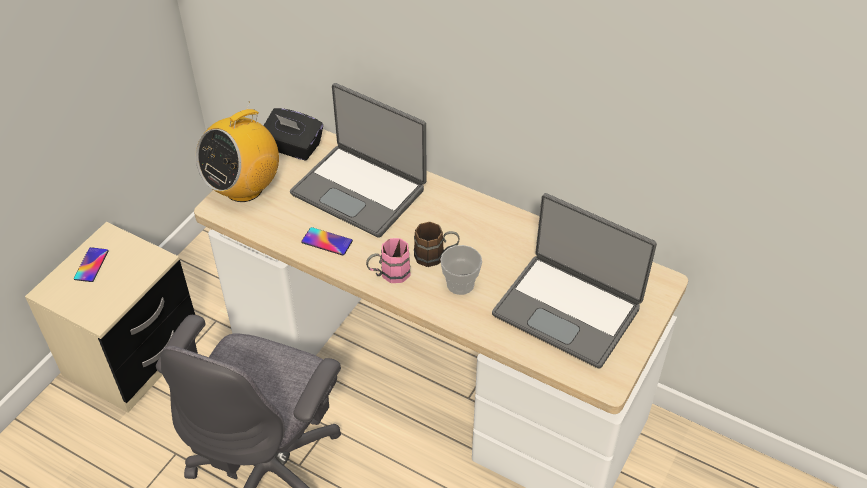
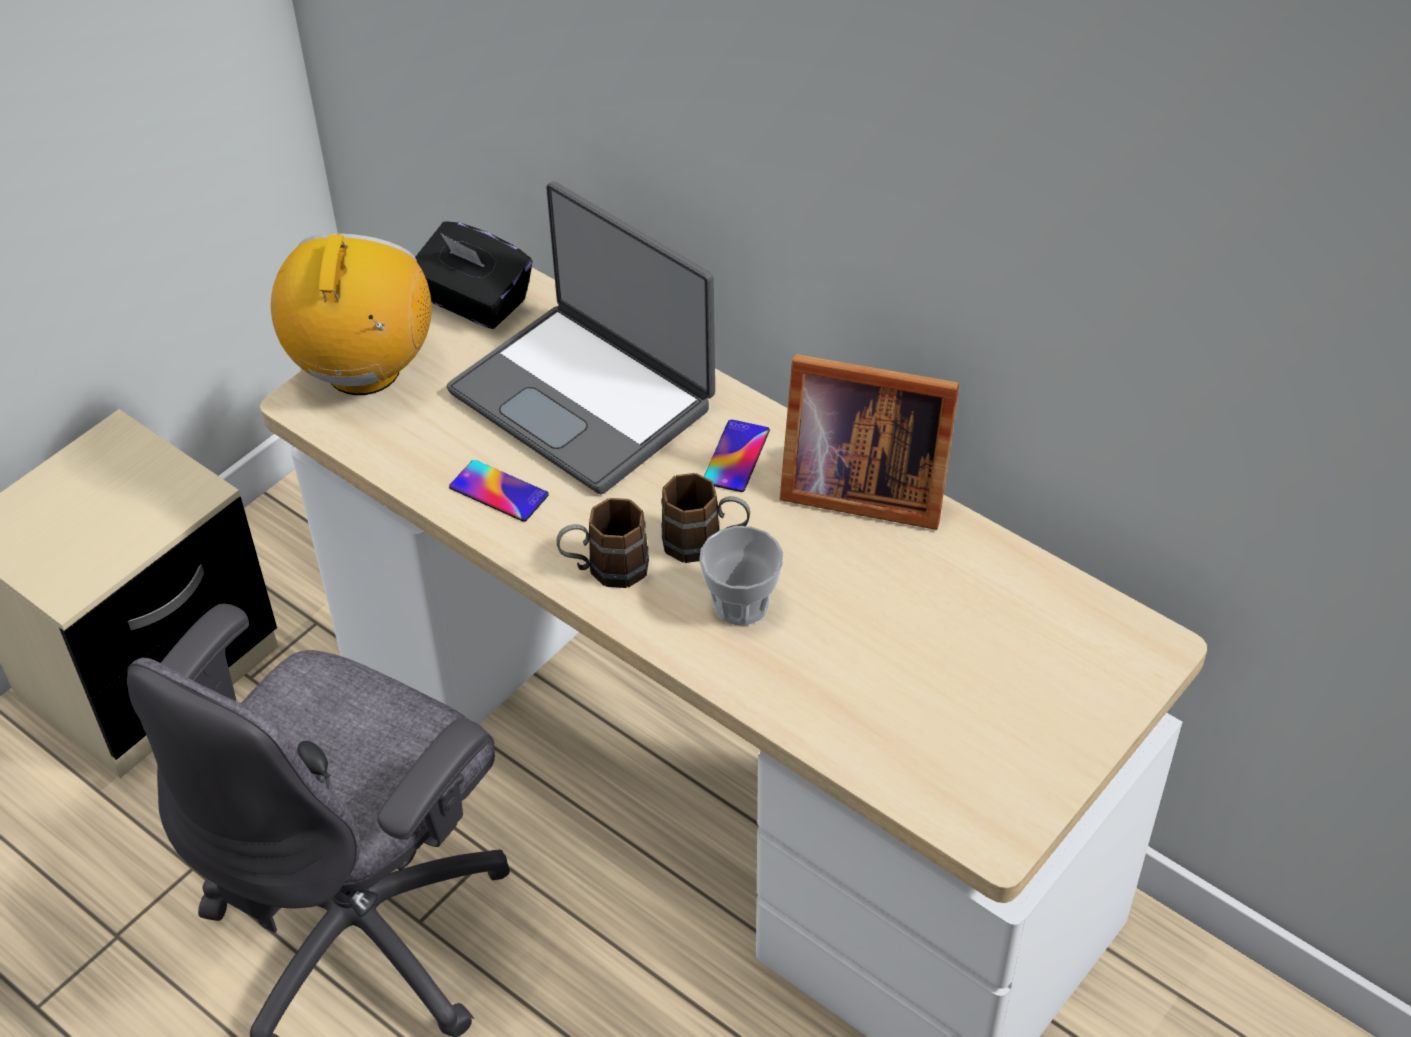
camera: 10 degrees right, 0 degrees up
phone [74,247,109,282] -> phone moved to [704,419,770,492]
radio [196,102,279,202] -> radio turned 135 degrees clockwise [271,233,432,395]
pink mug [366,238,411,283] -> brown mug [556,498,649,588]
laptop [492,193,657,369] -> none
none -> picture frame [780,354,959,530]

